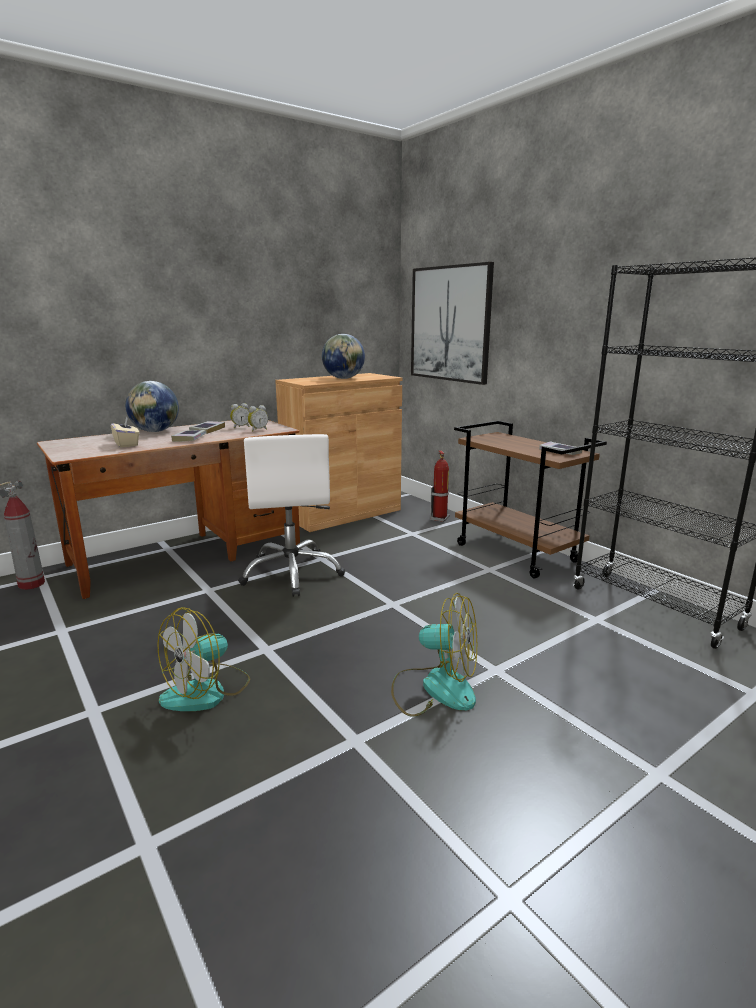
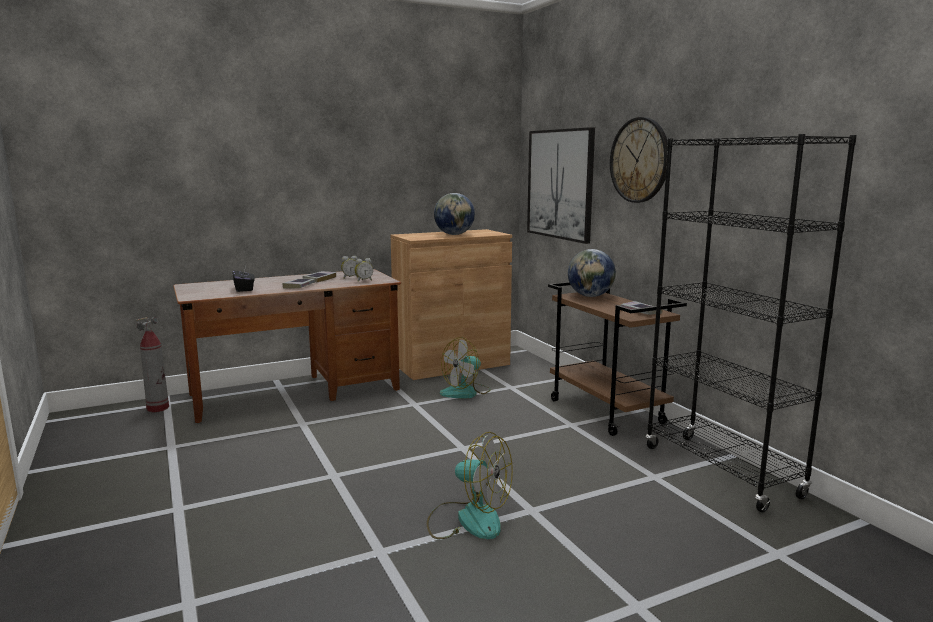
camera: 10 degrees right, 5 degrees down
beige tissue box [111,416,139,448] -> black tissue box [232,266,255,292]
globe [125,381,179,432] -> globe moved to [568,249,616,297]
fan [158,607,250,711] -> fan moved to [440,337,491,398]
white office chair [238,434,345,597] -> none
fire extinguisher [430,451,449,522] -> none
none -> wall clock [610,117,668,203]

